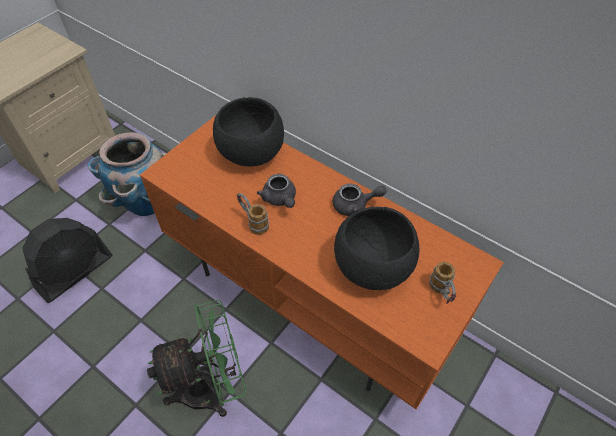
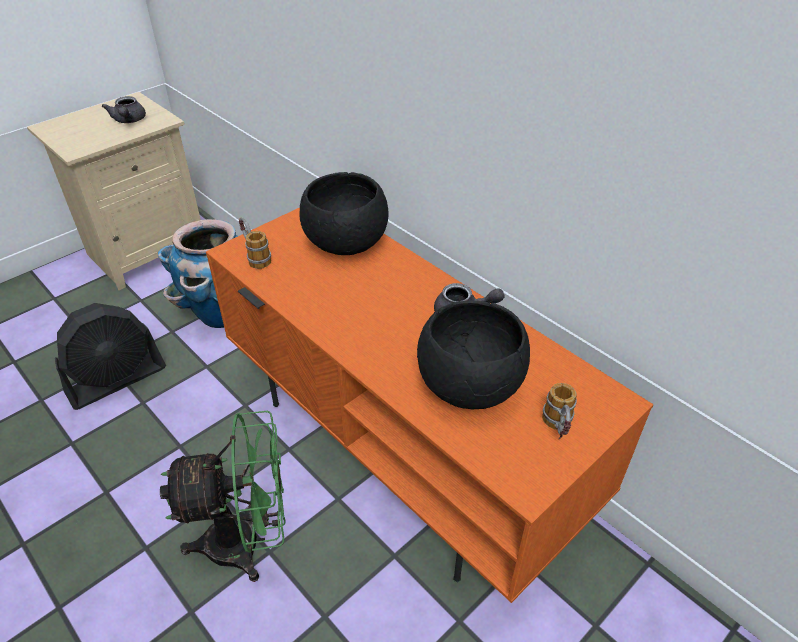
camera: 10 degrees right, 10 degrees down
mug [237,193,269,235] -> mug moved to [239,217,271,269]
grey teapot [257,174,296,208] -> grey teapot moved to [102,96,146,123]

